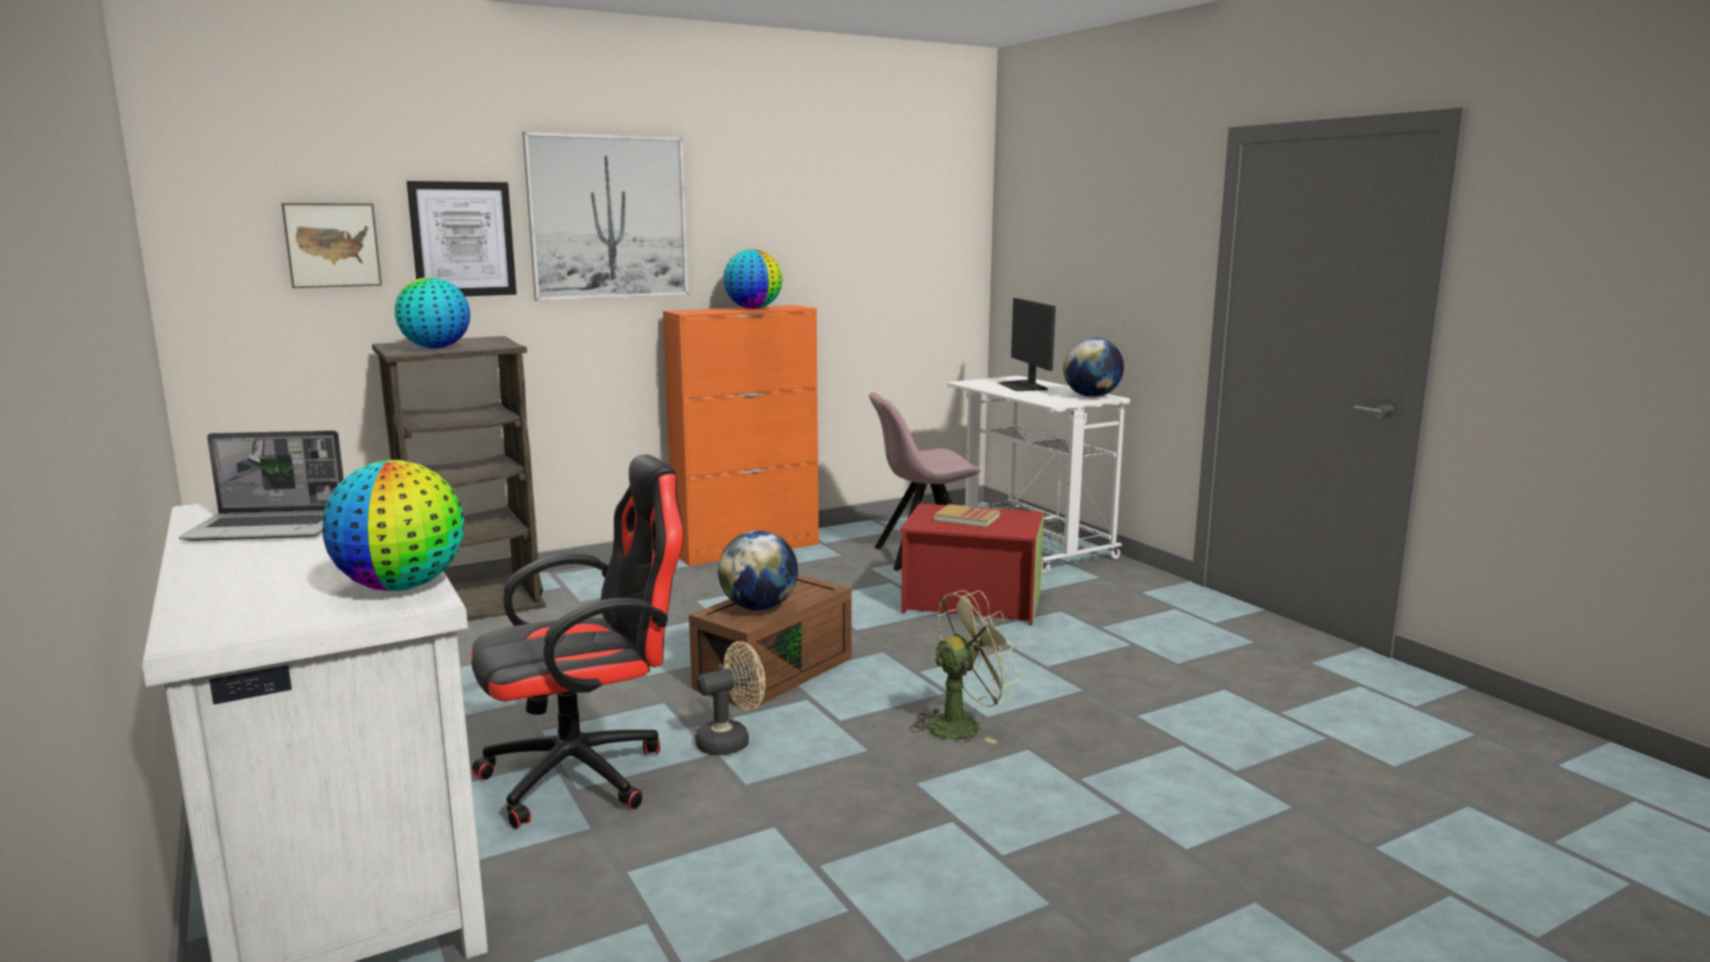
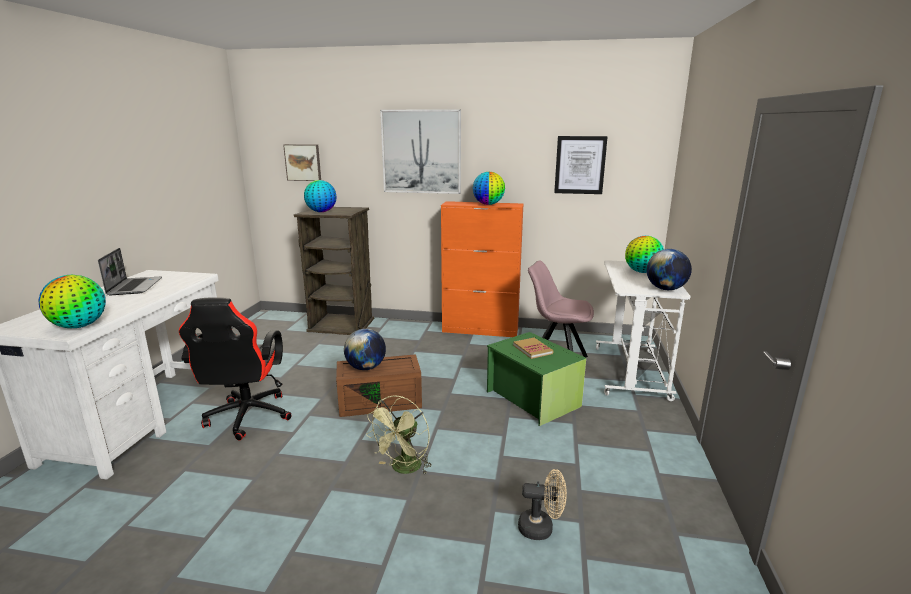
camera: 40 degrees right, 5 degrees up
laptop [179,430,344,541] -> laptop turned 135 degrees counterclockwise [98,248,162,295]
picture [407,181,517,296] -> picture moved to [554,136,608,194]
black office chair [471,454,684,829] -> black office chair turned 75 degrees clockwise [179,297,291,441]
beige fan [695,641,765,755] -> beige fan moved to [518,469,567,540]
red storage box [900,503,1044,625] -> green storage box [487,332,587,426]
green fan [909,590,1021,744] -> green fan turned 105 degrees clockwise [366,395,432,475]
monitor [998,298,1056,391] -> globe [625,236,664,273]

